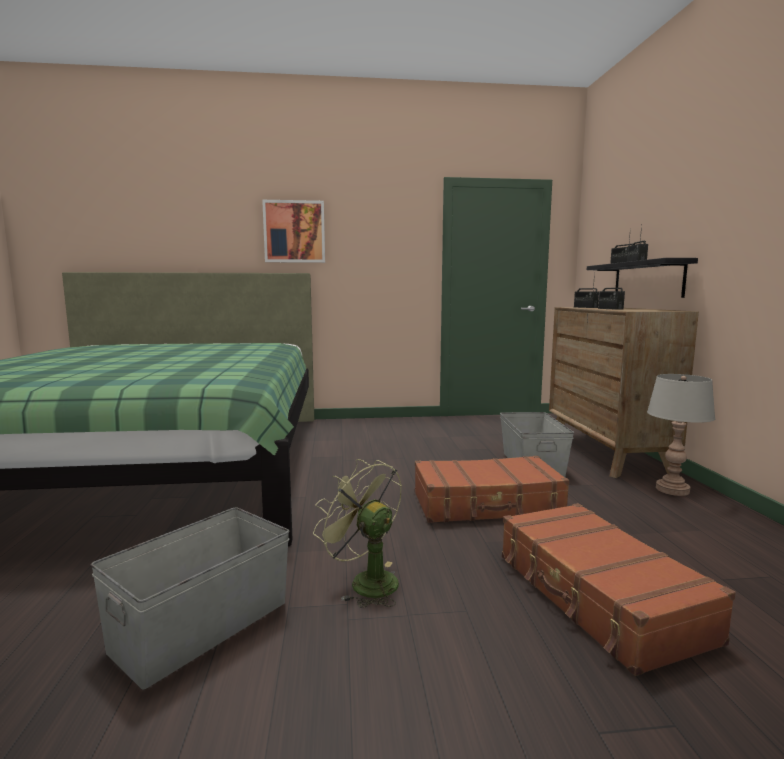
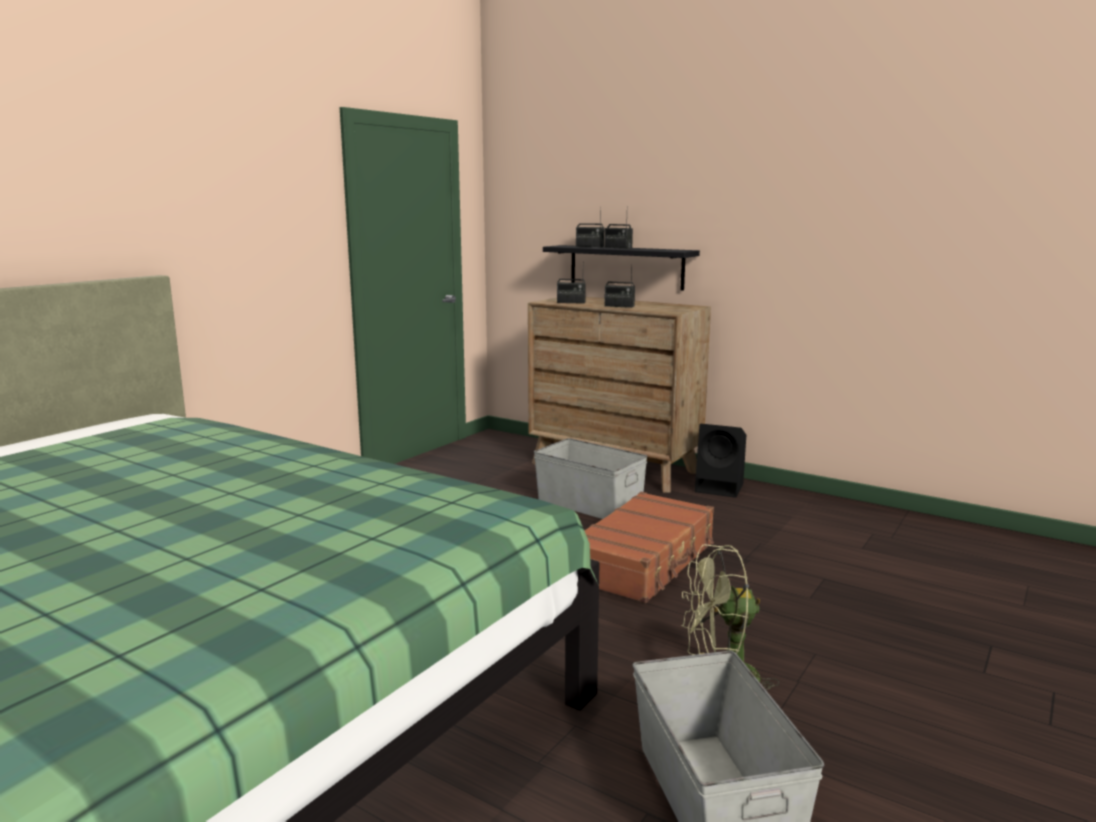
camera: 50 degrees left, 5 degrees up
picture [262,200,325,263] -> none
brown suitcase [502,503,736,676] -> none
grey table lamp [647,374,715,496] -> black speaker [695,424,746,498]

